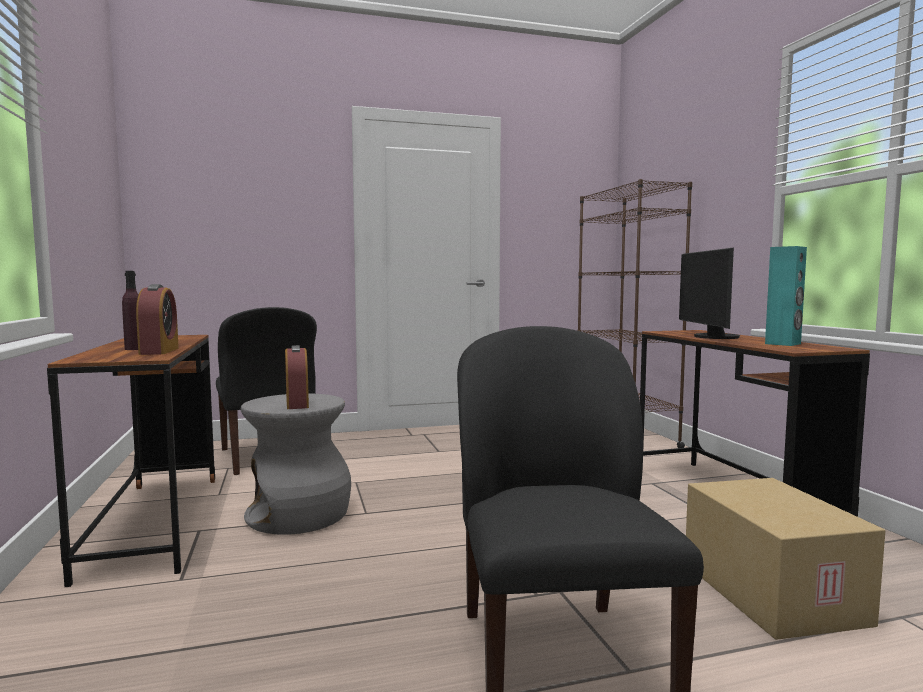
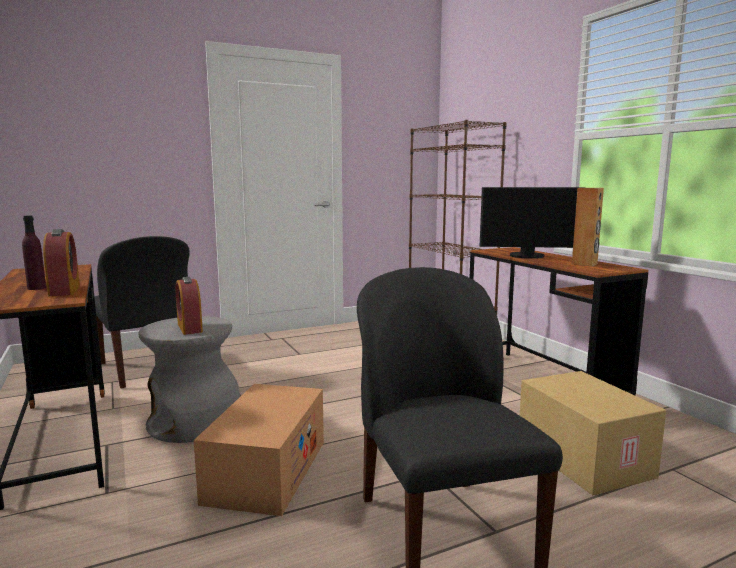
camera: 10 degrees left, 5 degrees up
monitor [679,247,740,339] -> monitor turned 75 degrees counterclockwise [479,187,586,259]
turquoise speaker [765,246,807,346] -> brown speaker [572,188,604,266]
none -> cardboard box [194,384,324,516]

